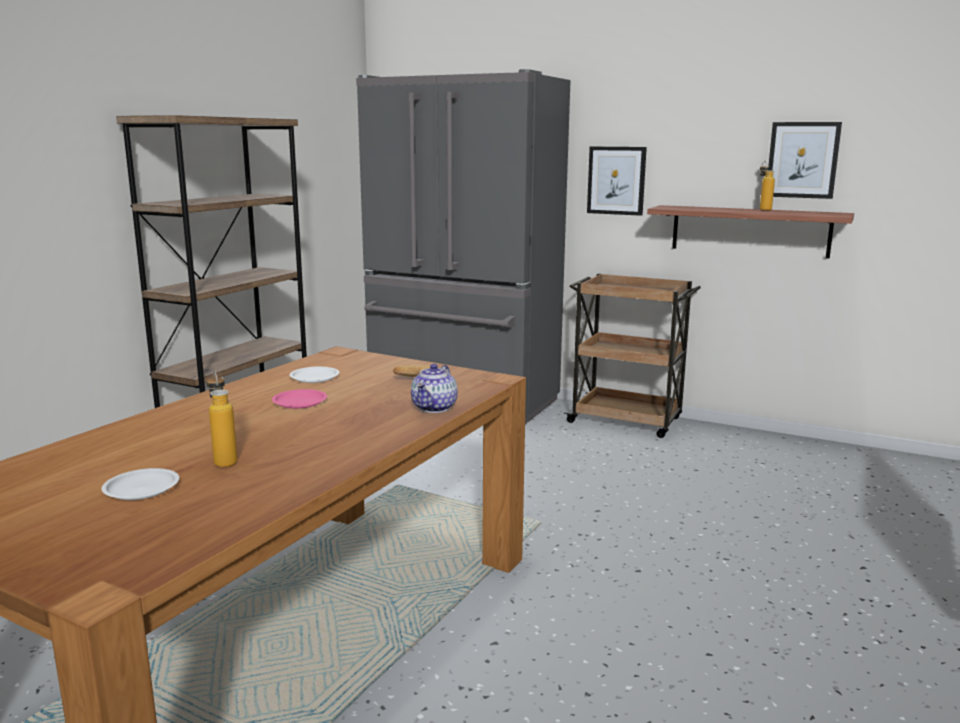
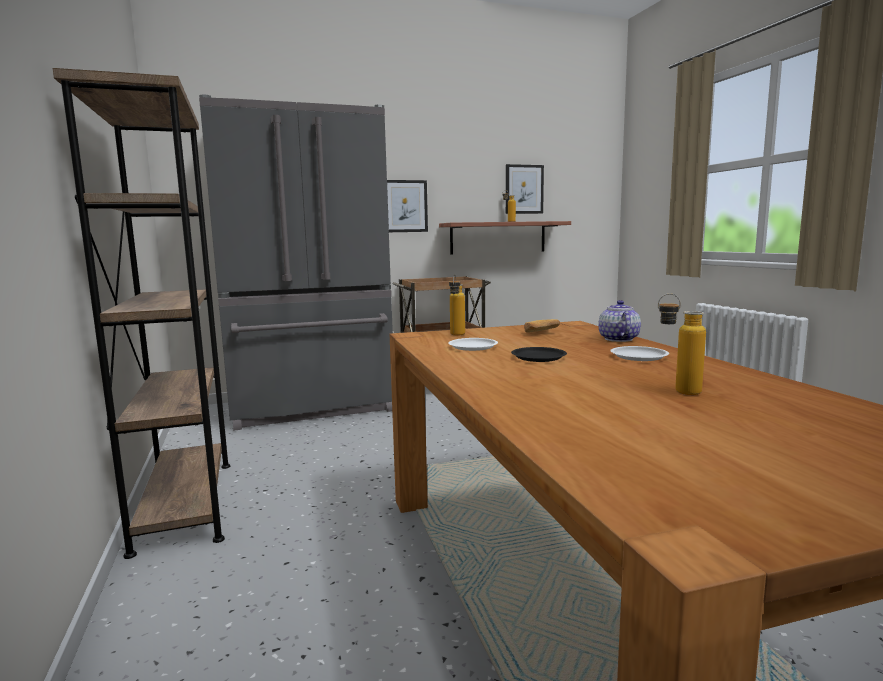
camera: 45 degrees left, 5 degrees down
white plate [102,468,179,500] -> white plate moved to [610,346,669,361]
pink plate [272,389,327,409] -> black plate [511,347,567,362]
teapot [411,364,458,413] -> teapot turned 150 degrees counterclockwise [598,300,641,342]
none -> bottle [449,274,465,336]

